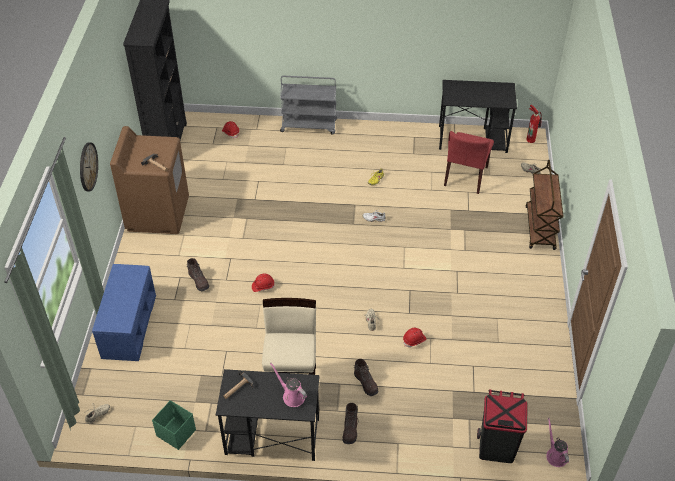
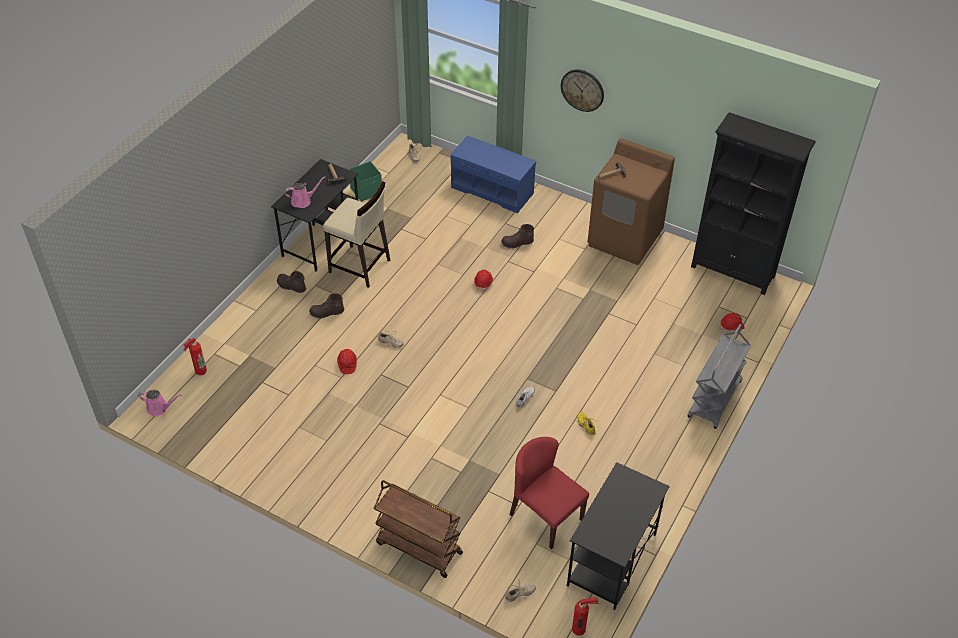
camera: 115 degrees right, 0 degrees up
black trash can [477,389,527,463] -> fire extinguisher [183,338,207,375]

